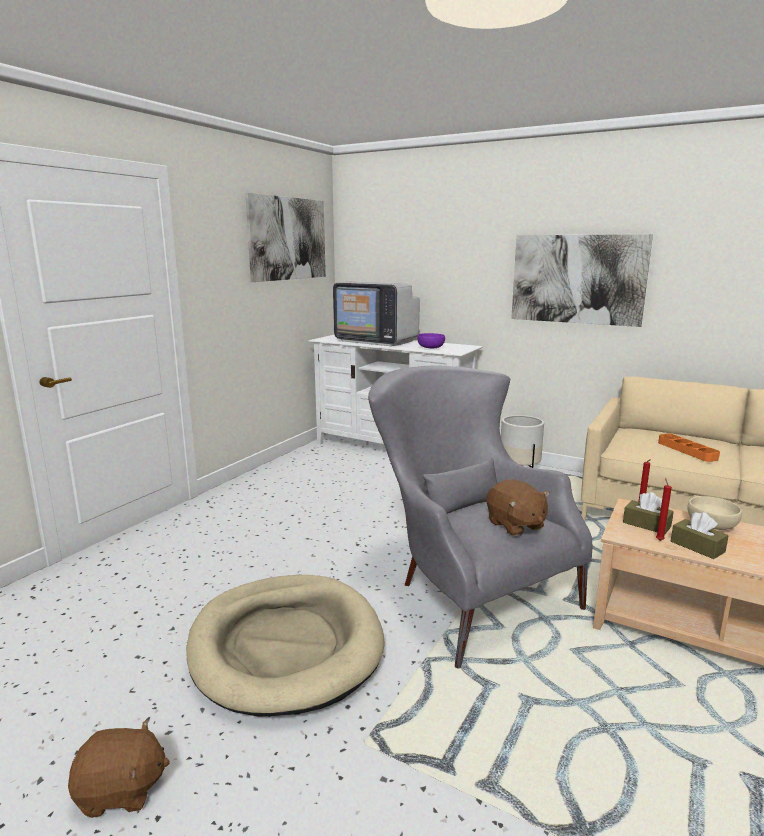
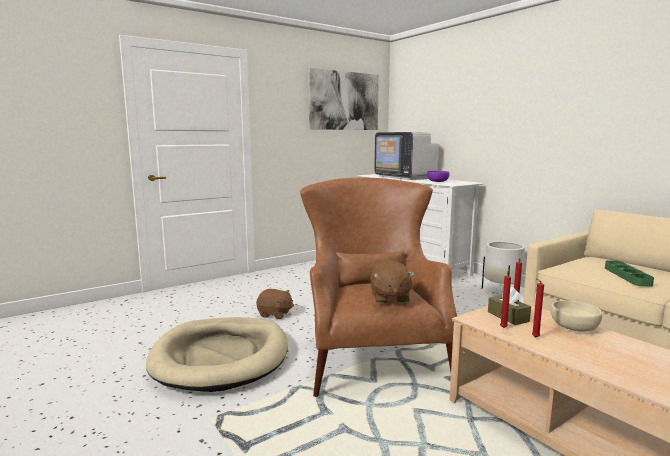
camera: 25 degrees right, 5 degrees down
brown plush toy [68,719,170,818] -> brown plush toy moved to [256,289,294,319]
grey armchair [368,365,592,668] -> brown armchair [300,178,457,397]
picture [511,234,653,327] -> none
orange tray [658,433,720,462] -> green tray [605,260,654,286]
brown tissue box [671,512,729,559] -> red candle [532,278,544,338]

